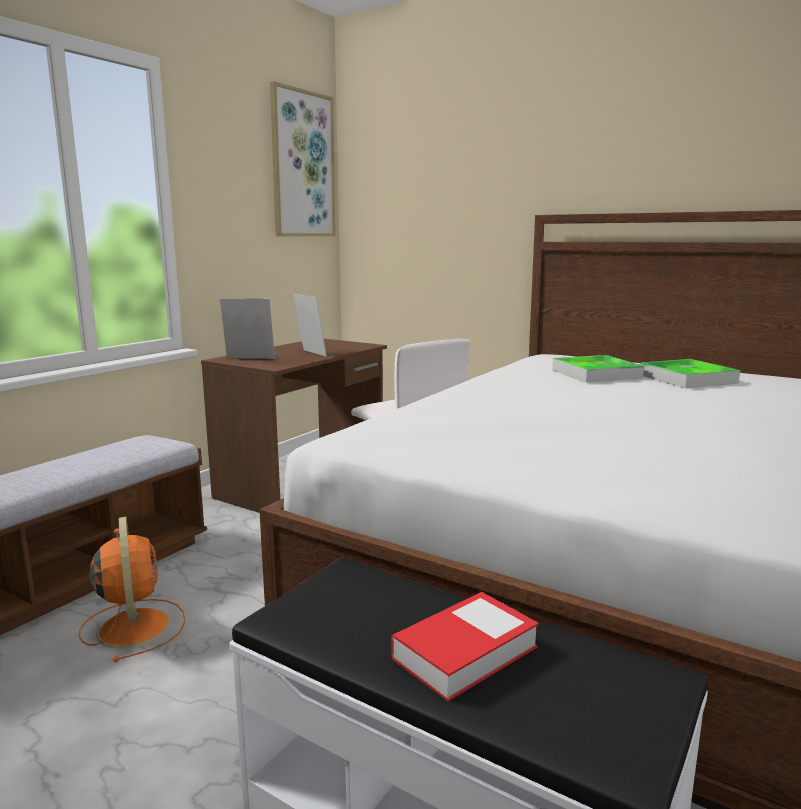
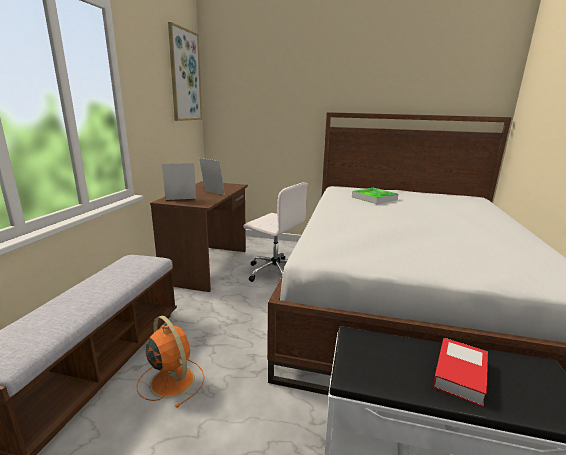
camera: 20 degrees left, 5 degrees up
tray [640,359,740,388] -> none

